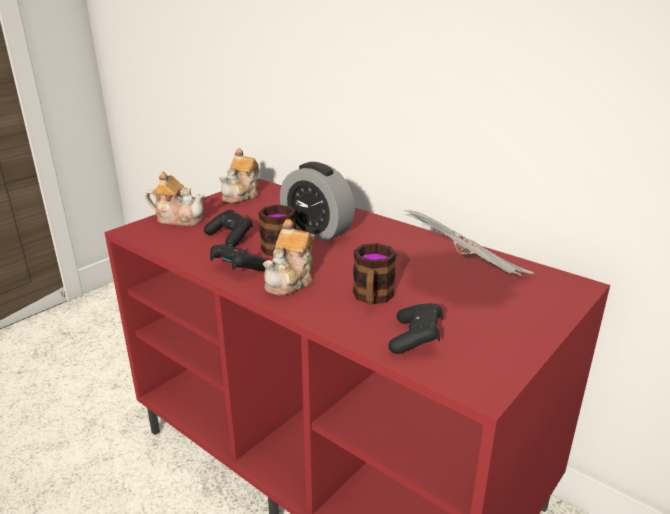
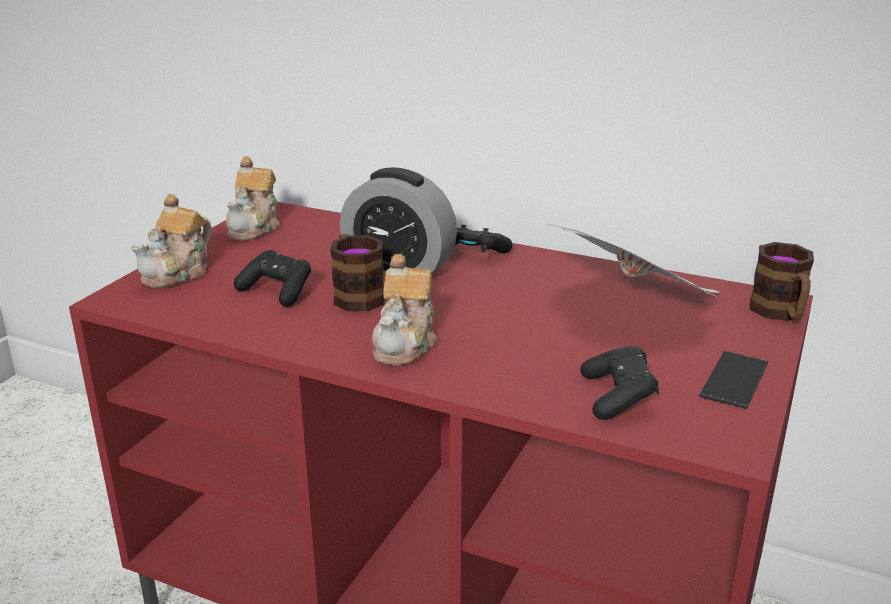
camera: 15 degrees left, 0 degrees up
teapot [145,172,205,226] -> teapot turned 120 degrees clockwise [130,194,212,288]
black game controller [210,244,267,271] -> black game controller moved to [455,225,512,253]
mug [353,243,396,305] -> mug moved to [750,242,814,321]
none -> phone [699,351,768,409]

